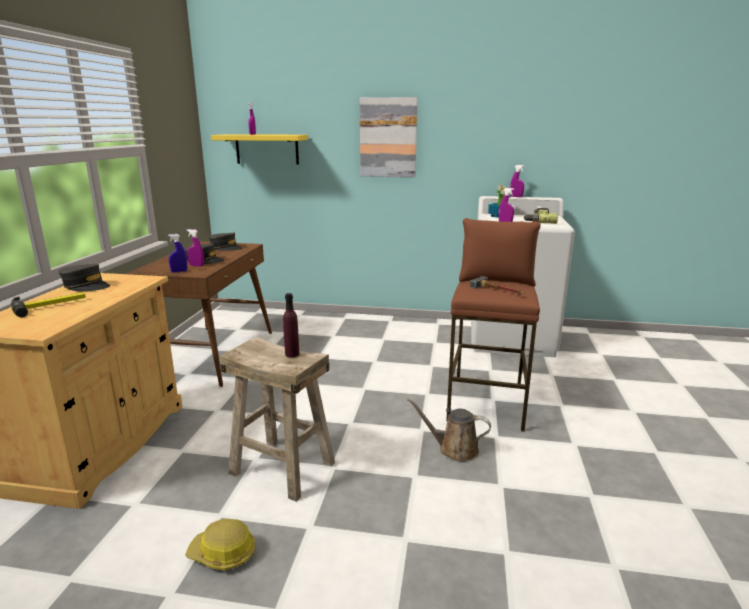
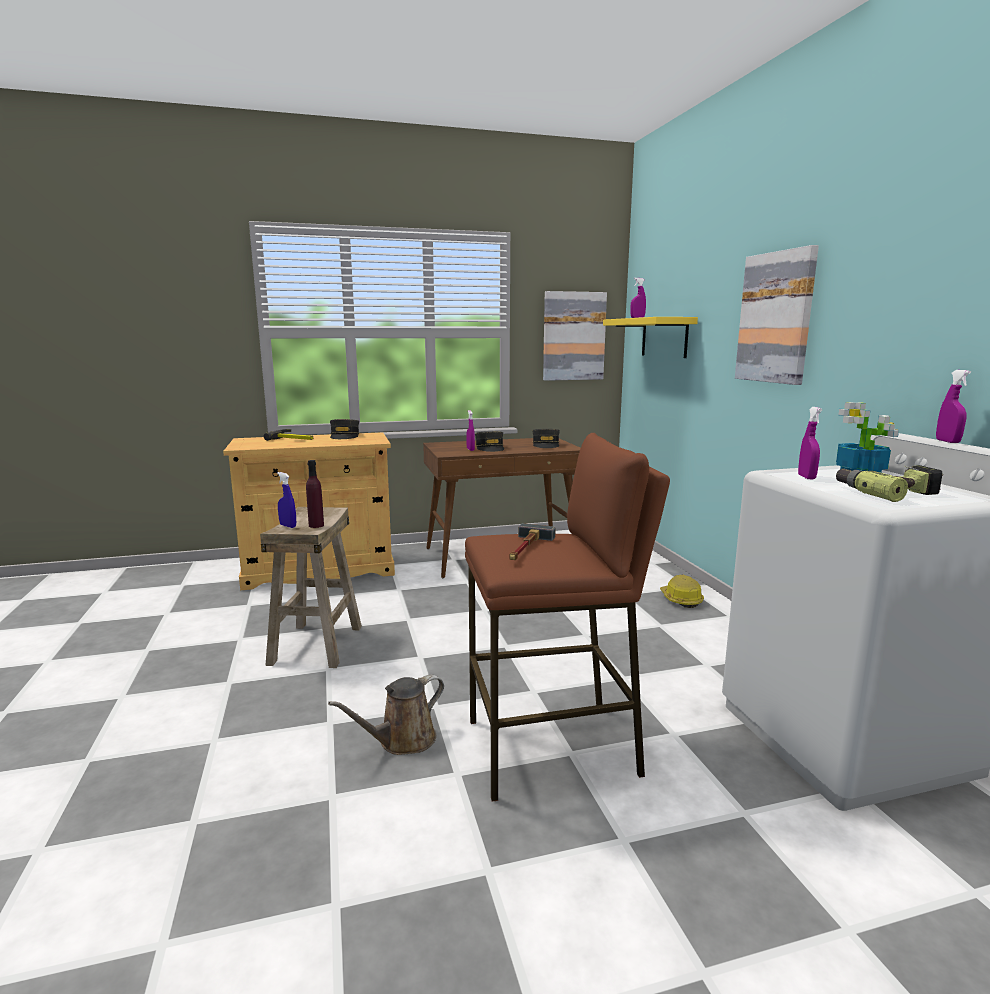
camera: 65 degrees right, 5 degrees down
blue spray bottle [168,234,187,273] -> blue spray bottle moved to [277,472,296,528]
hard hat [185,519,256,570] -> hard hat moved to [660,574,704,608]
brown watering can [407,398,491,462] -> brown watering can turned 120 degrees counterclockwise [328,675,444,755]
none -> picture [543,291,607,381]

